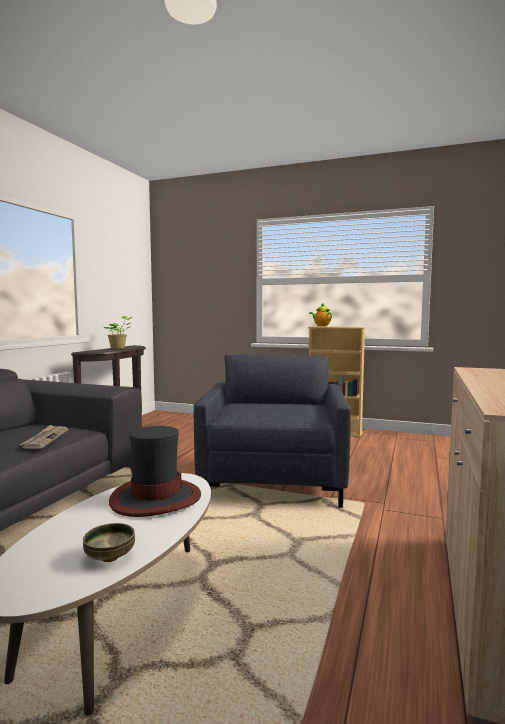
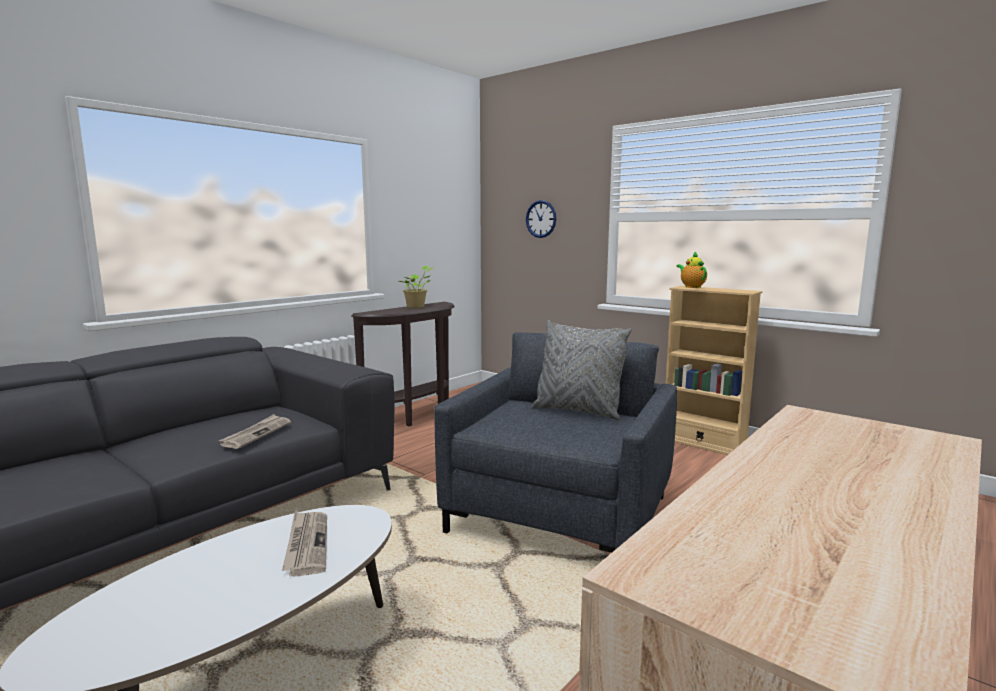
camera: 20 degrees right, 5 degrees up
bowl [83,523,135,562] -> none
hat [109,426,201,517] -> newspaper [282,512,327,576]
none -> wall clock [526,200,556,238]
none -> grey pillow [532,320,632,420]

